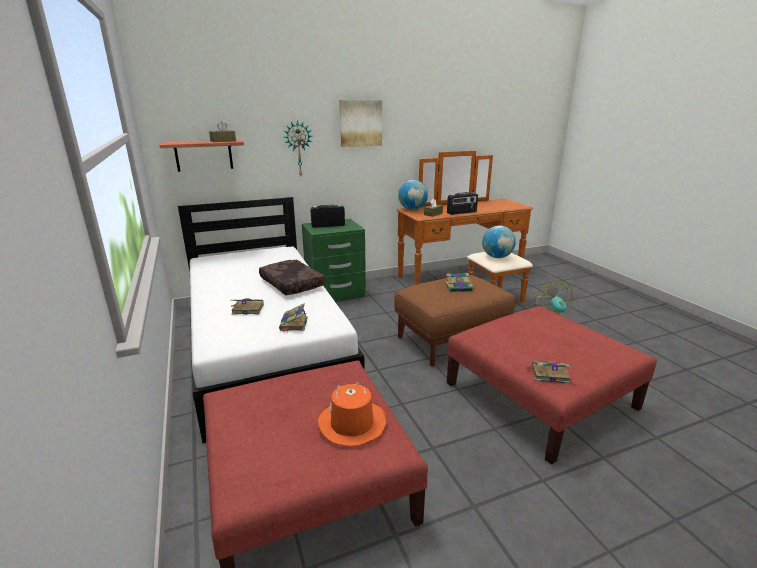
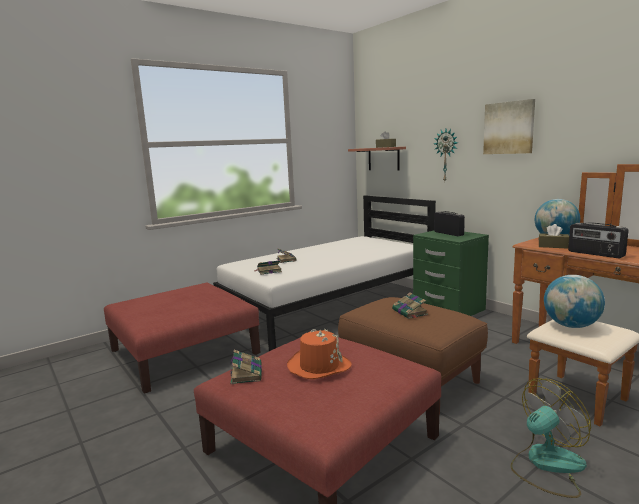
camera: 75 degrees right, 10 degrees down
brown pillow [259,260,325,295] -> none
orange hat [317,383,387,446] -> orange hat moved to [287,329,352,379]

